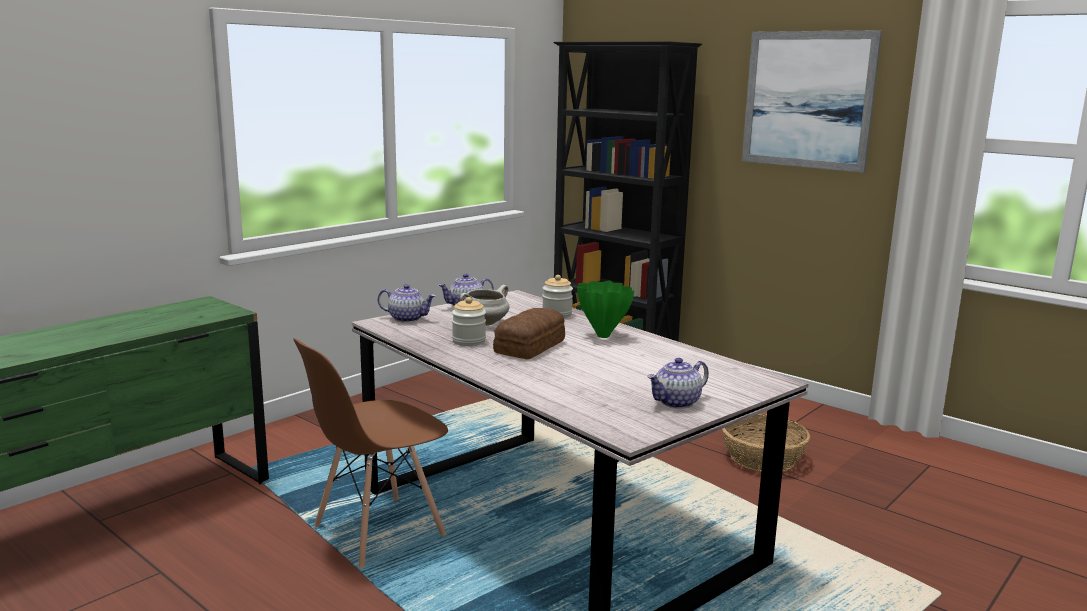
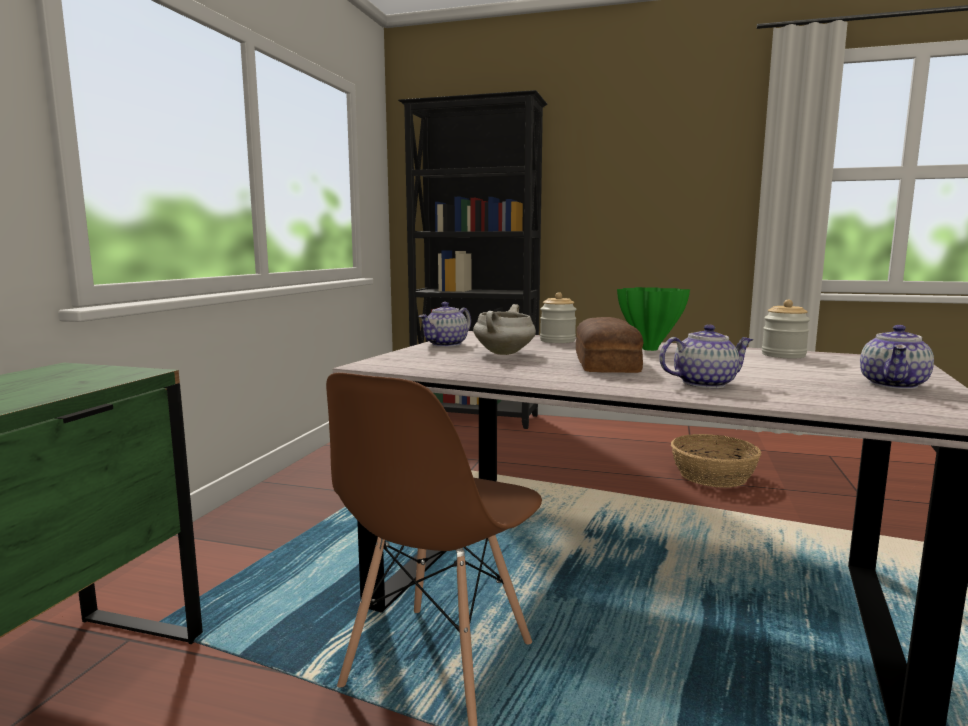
camera: 25 degrees left, 5 degrees down
teapot [377,284,436,323] -> teapot moved to [659,324,754,388]
jar [452,297,486,346] -> jar moved to [762,300,810,359]
picture [742,30,882,173] -> none

